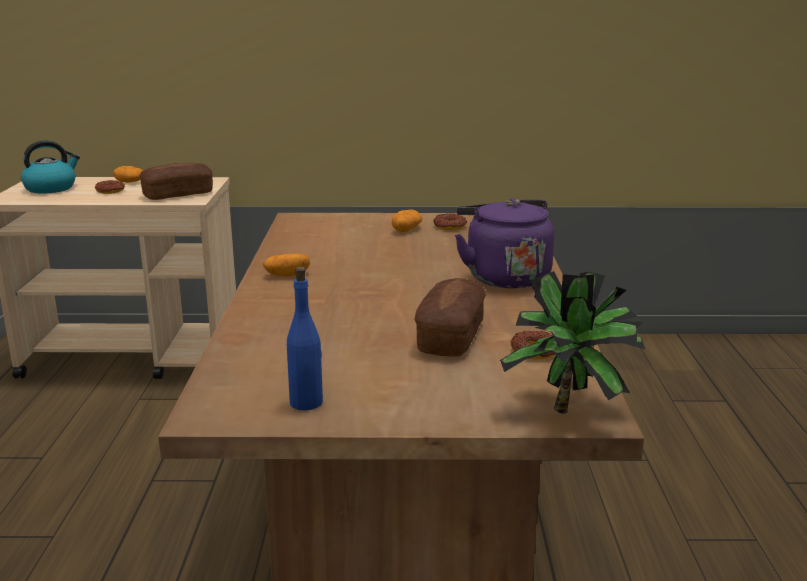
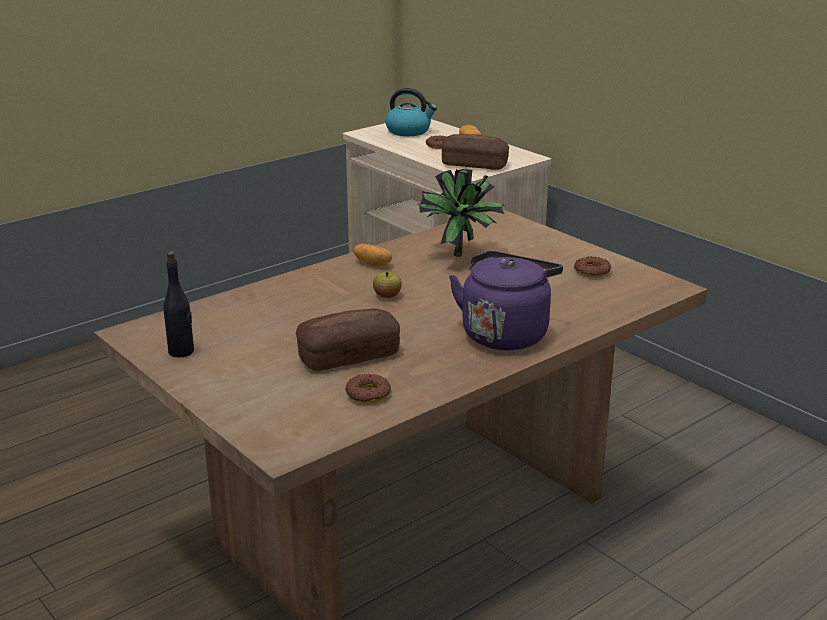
camera: 50 degrees right, 5 degrees up
blue bottle [287,267,323,410] -> black bottle [164,251,194,357]
potato [392,210,422,232] -> none
potted plant [500,271,645,413] -> potted plant moved to [419,169,506,257]
none -> apple [373,272,402,298]

